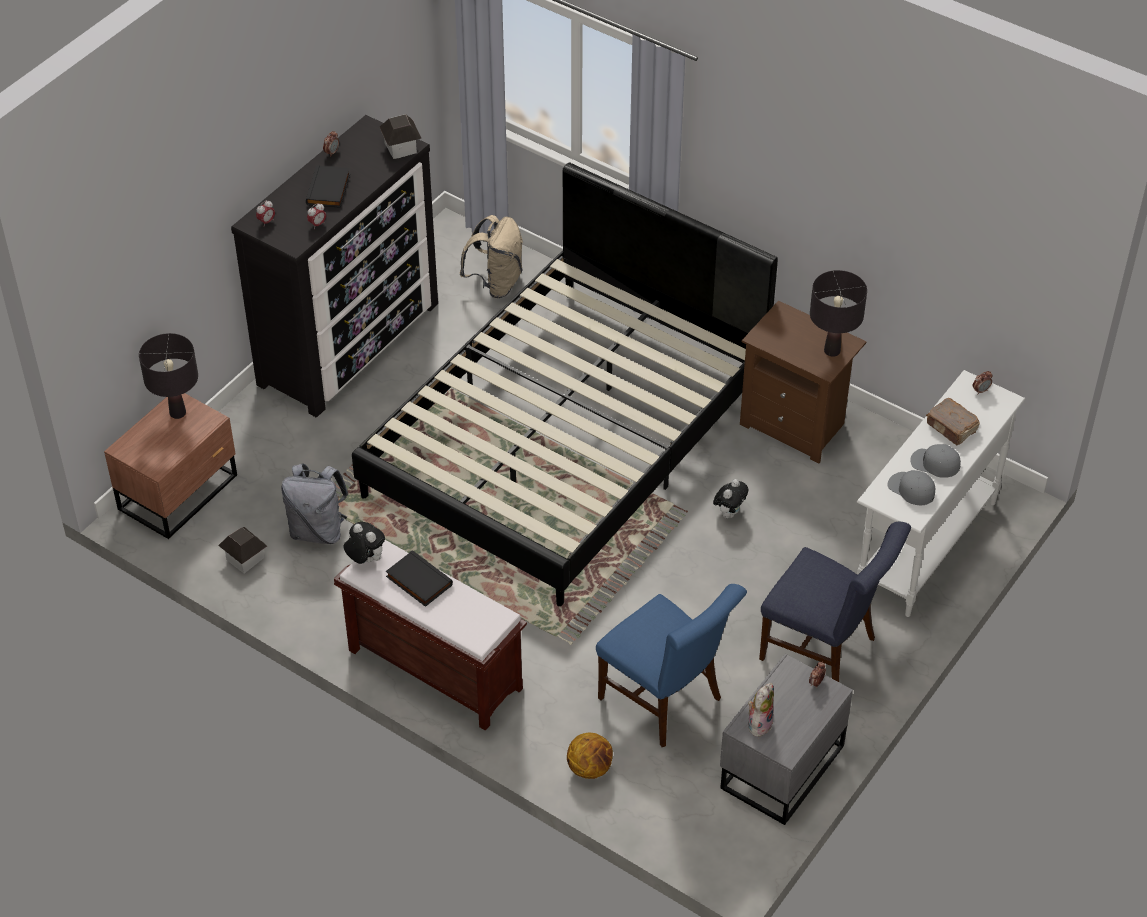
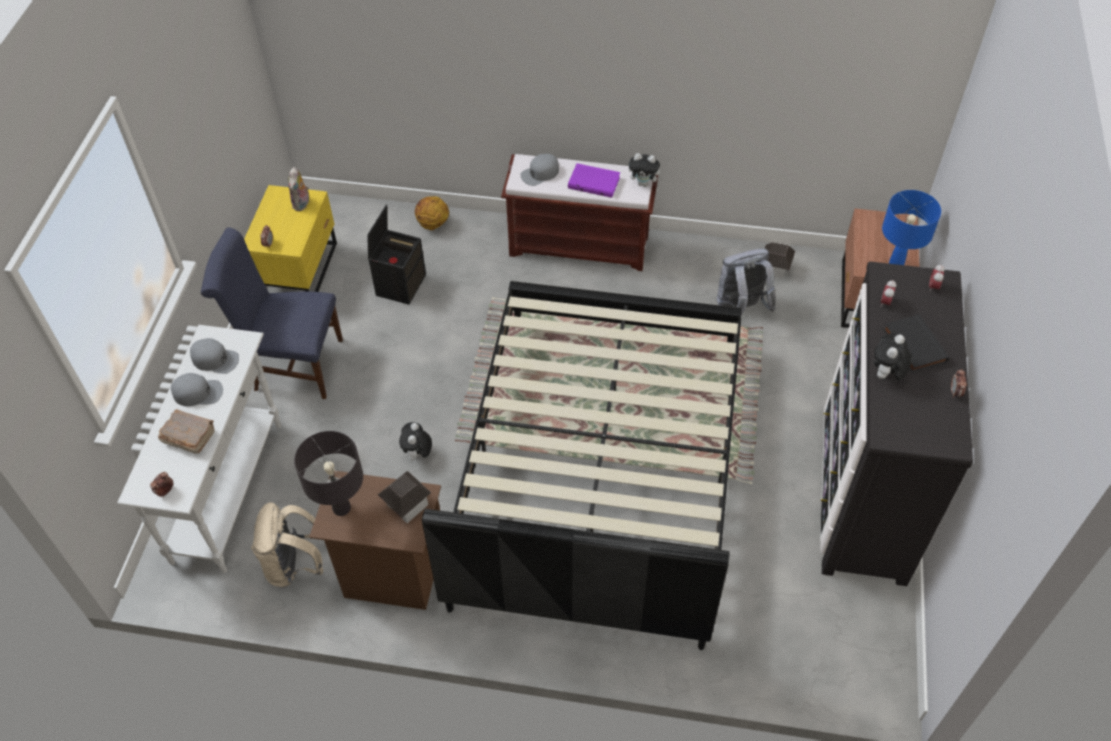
camera: 155 degrees right, 5 degrees up
black table lamp [139,333,198,419] -> blue table lamp [882,190,941,265]
toy house [380,114,422,159] -> toy house moved to [378,471,431,523]
black book [386,550,453,607] -> purple book [568,163,620,198]
beige backpack [459,215,523,298] -> beige backpack moved to [251,502,323,588]
blue chair [596,584,747,747] -> black storage box [367,205,426,305]
grey nightstand [720,654,853,825] -> yellow nightstand [244,185,337,292]
none -> grey cap [520,154,559,186]
none -> plush toy [874,333,911,380]

